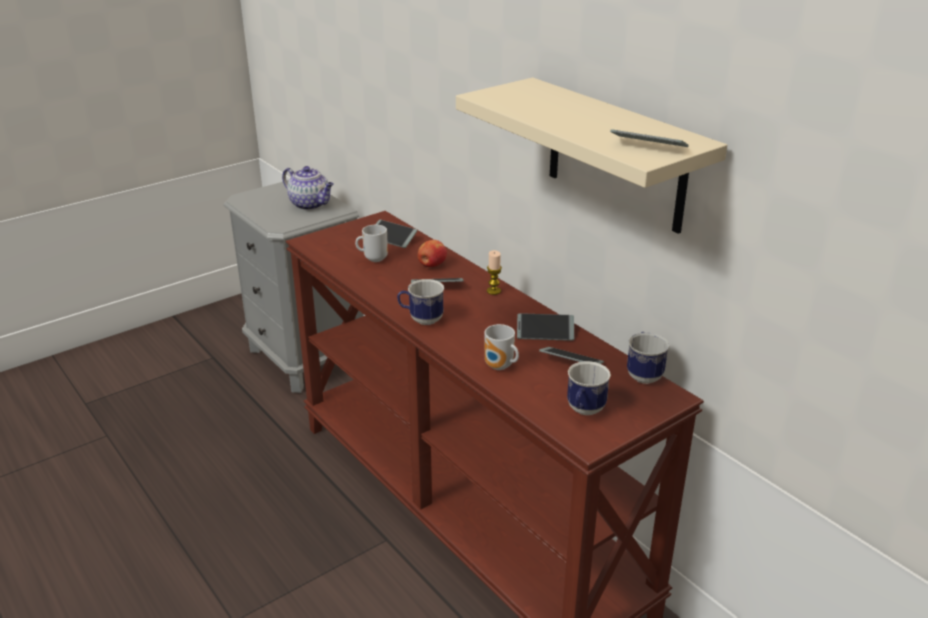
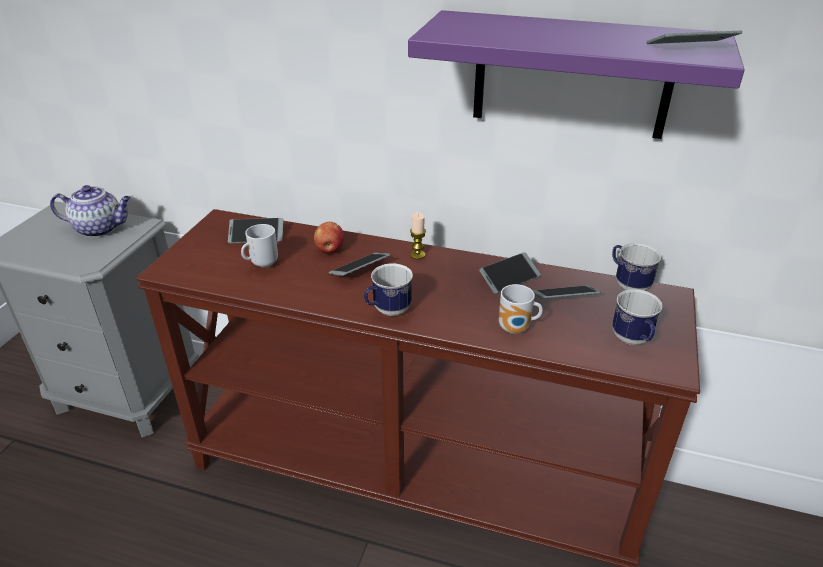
camera: 35 degrees left, 5 degrees up
beige shelf [456,78,727,234] -> purple shelf [408,10,745,139]

